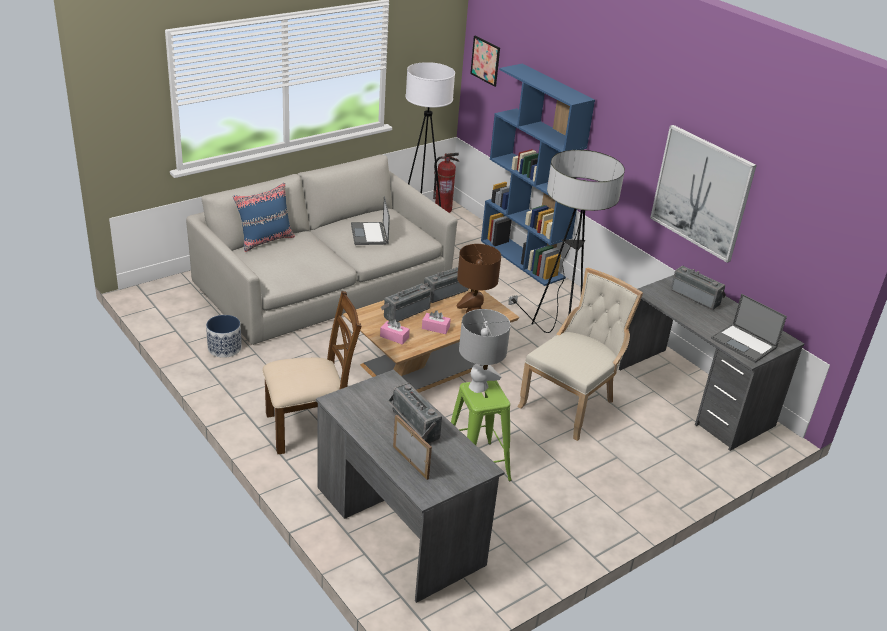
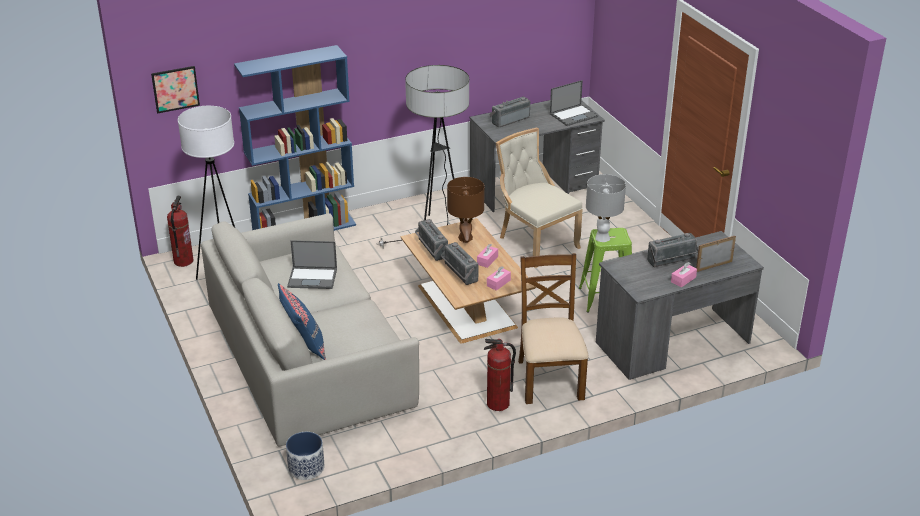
camera: 75 degrees left, 0 degrees up
planter [206,315,242,358] -> planter moved to [286,432,325,480]
picture [650,125,757,263] -> none
none -> fire extinguisher [484,339,516,411]
none -> pink tissue box [671,262,697,287]

